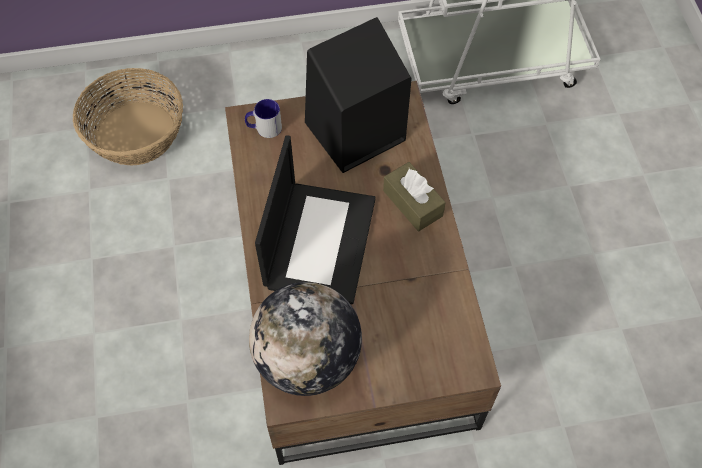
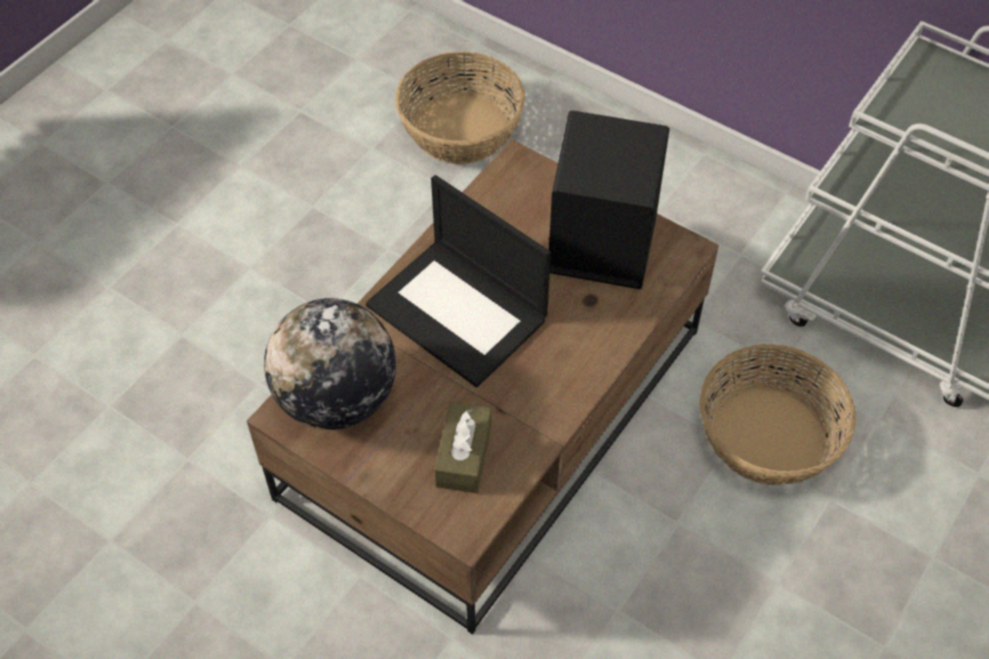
camera: 45 degrees right, 5 degrees down
mug [245,99,282,138] -> none
laptop [255,135,376,304] -> laptop turned 75 degrees clockwise [366,175,551,388]
brown tissue box [383,162,446,231] -> brown tissue box moved to [434,402,492,493]
none -> basket [699,344,856,485]

